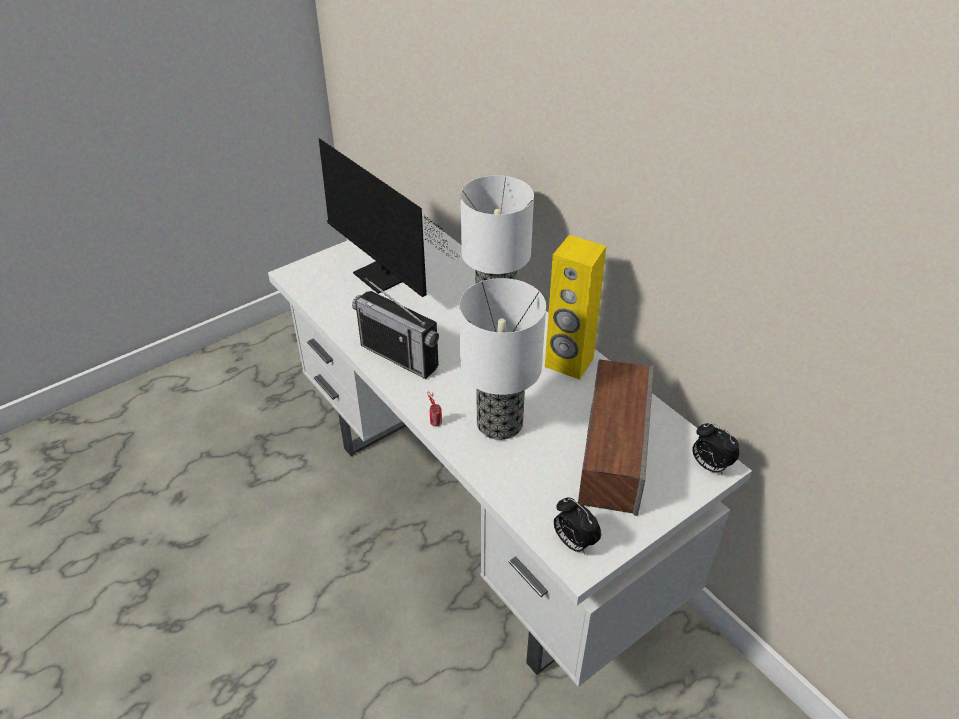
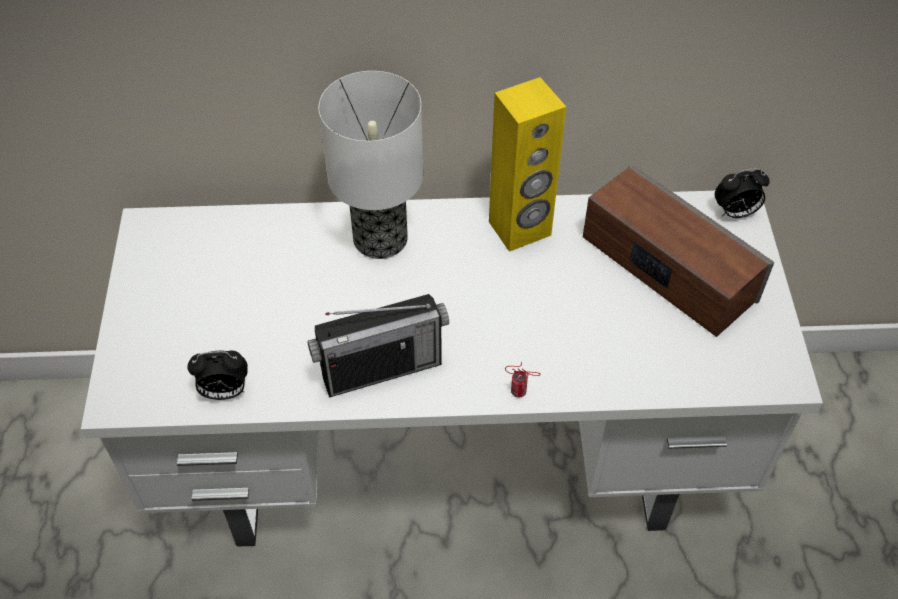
camera: 55 degrees left, 10 degrees up
monitor [319,138,460,297] -> none
table lamp [459,278,546,440] -> none
alarm clock [554,498,601,554] -> alarm clock moved to [187,350,248,400]

